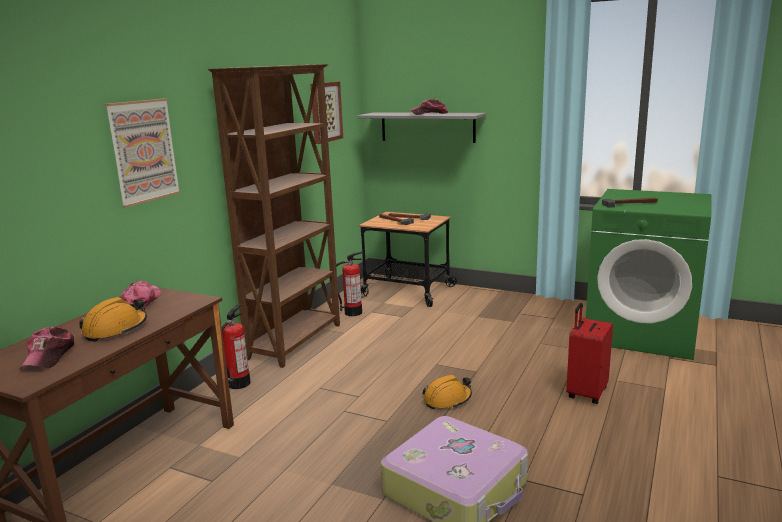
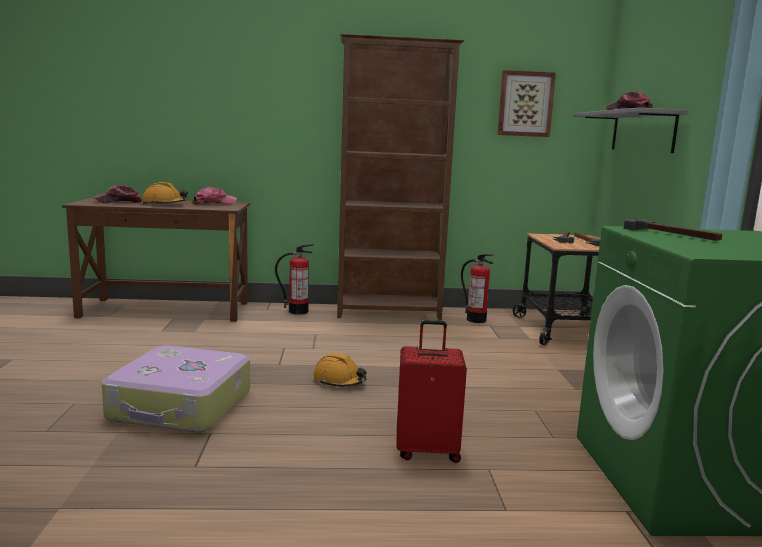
camera: 60 degrees right, 5 degrees down
picture [105,98,181,208] -> none

